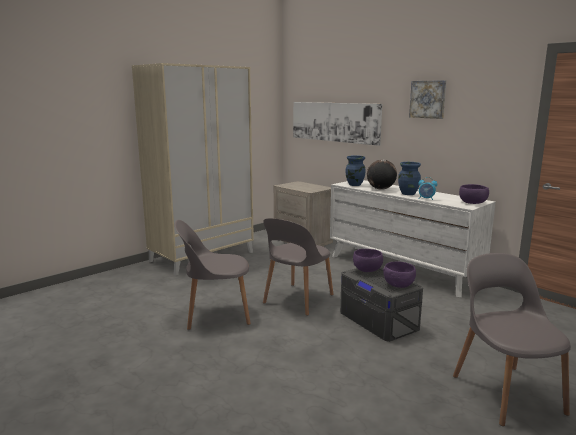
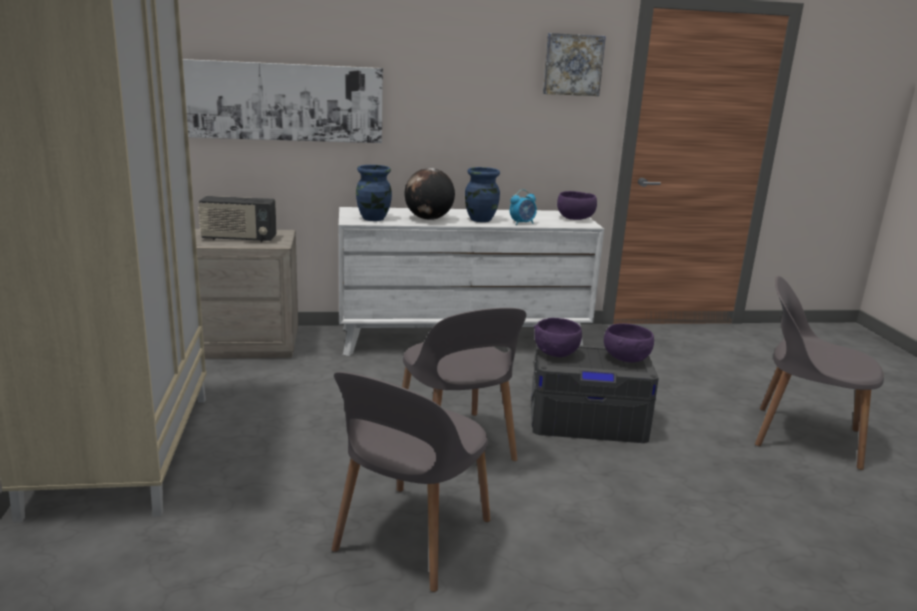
camera: 55 degrees left, 5 degrees up
picture [409,80,446,119] -> picture moved to [543,33,606,96]
none -> radio [198,196,277,242]

